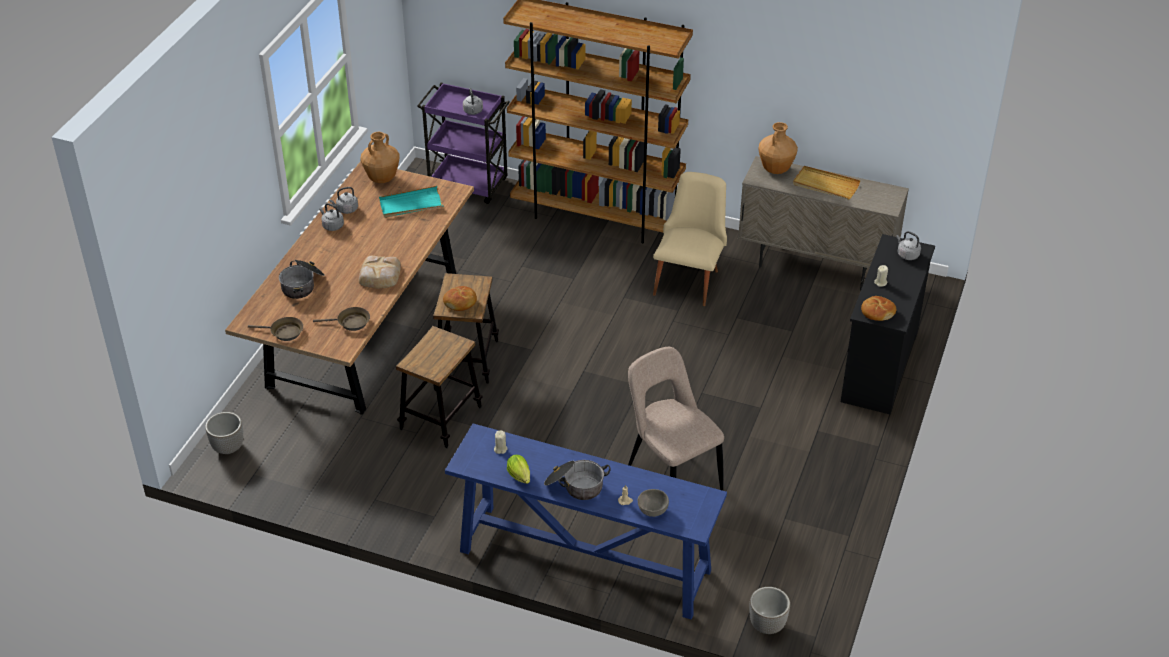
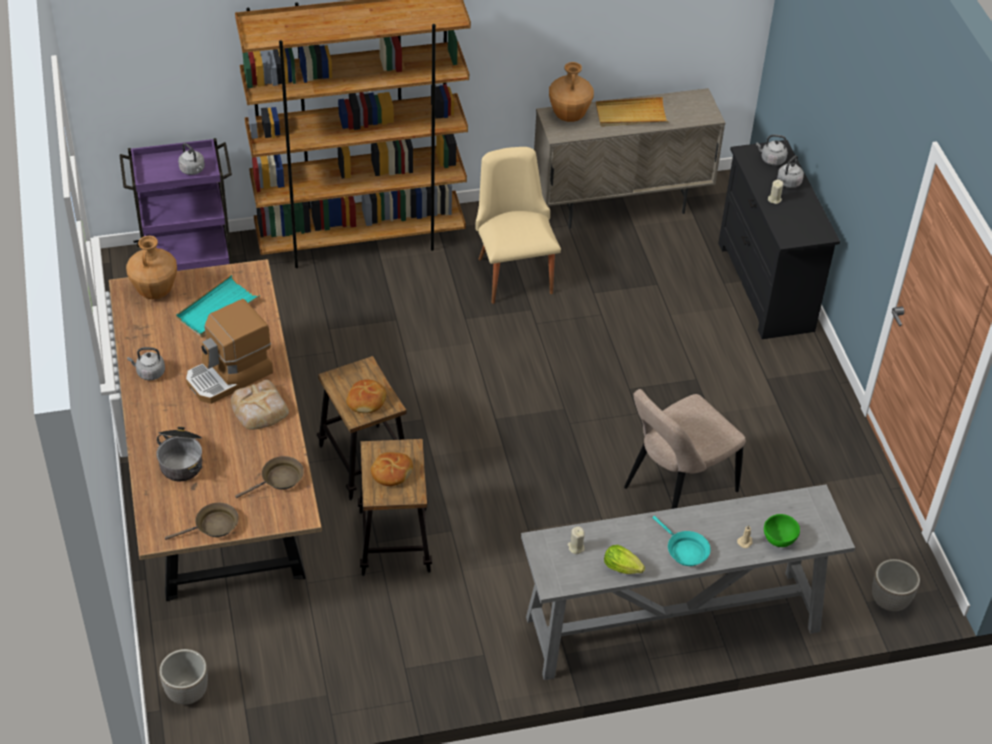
camera: 35 degrees left, 5 degrees up
grey kettle [329,187,358,214] -> grey kettle moved to [777,155,804,188]
blue console table [445,424,727,619] -> grey console table [521,484,855,680]
cooking pot [544,460,610,500] -> turquoise frying pan [653,516,711,566]
beige chair [628,347,724,490] -> beige chair turned 60 degrees counterclockwise [624,389,746,509]
grey bowl [638,489,669,517] -> green bowl [764,514,800,547]
bread [861,296,896,321] -> bread moved to [371,452,413,486]
none -> coffee machine [186,299,273,404]

